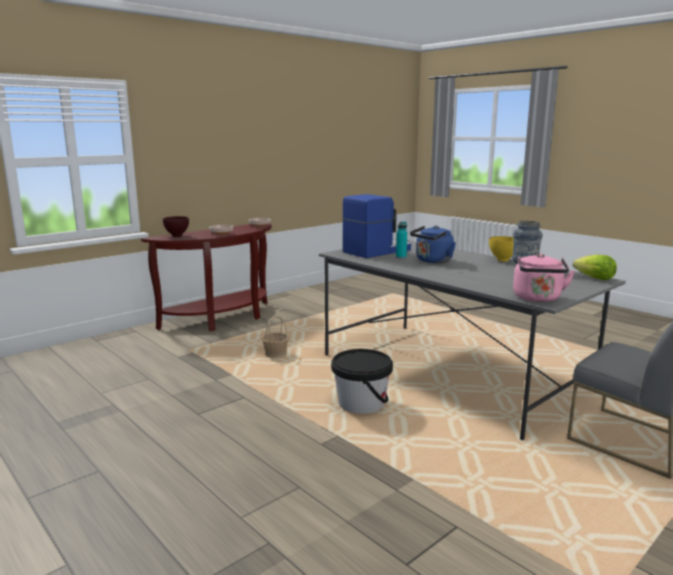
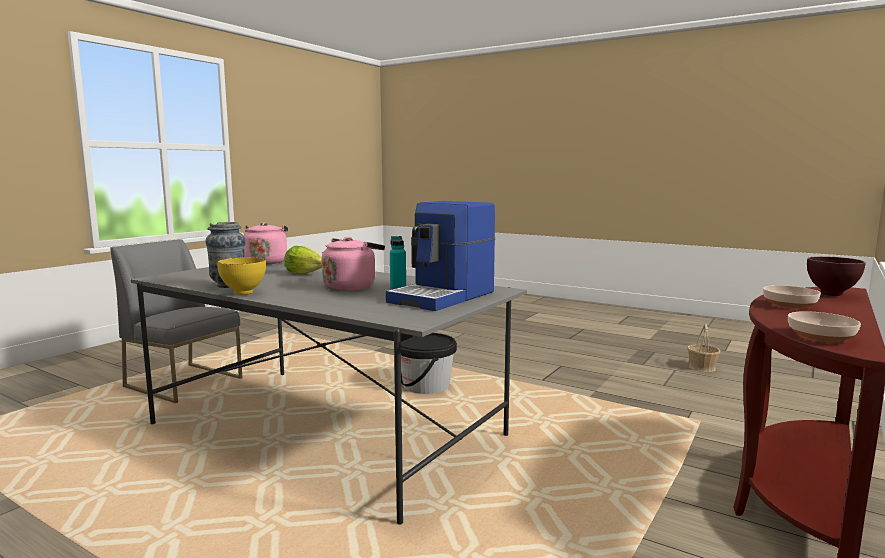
camera: 165 degrees right, 5 degrees down
basket [262,315,289,358] -> basket moved to [687,324,721,372]
blue kettle [410,226,456,263] -> pink kettle [322,237,385,291]
lettuce [573,255,617,280] -> lettuce moved to [284,246,322,274]

